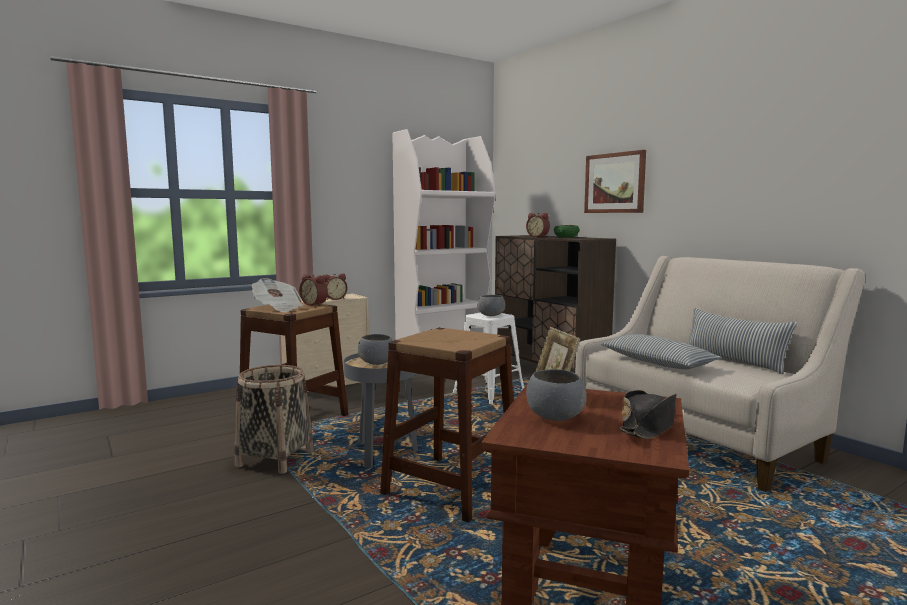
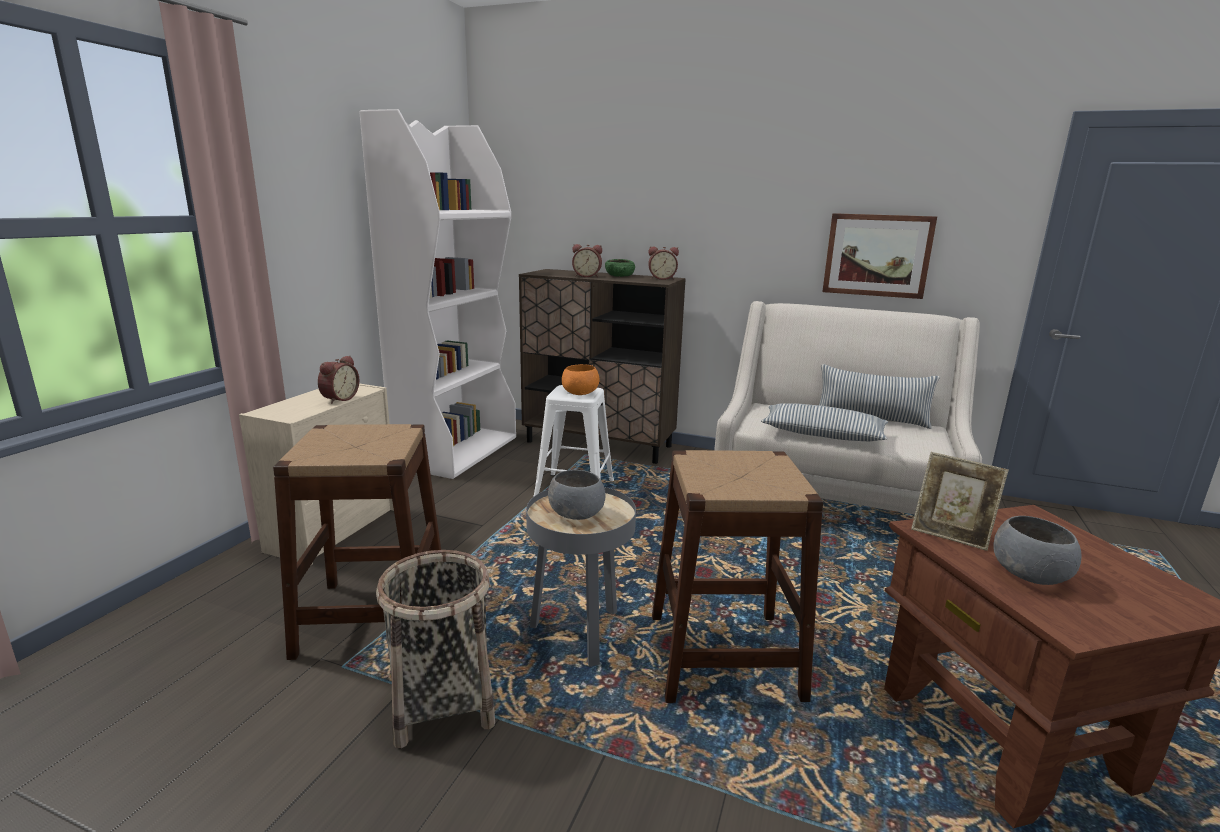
camera: 35 degrees left, 10 degrees up
newspaper [251,278,303,312] -> none
alarm clock [299,274,328,306] -> alarm clock moved to [648,247,679,280]
grey bowl [478,295,505,316] -> orange bowl [562,364,600,395]
picture [584,150,646,213] -> picture moved to [822,213,937,299]
black hat [620,390,676,439] -> none

